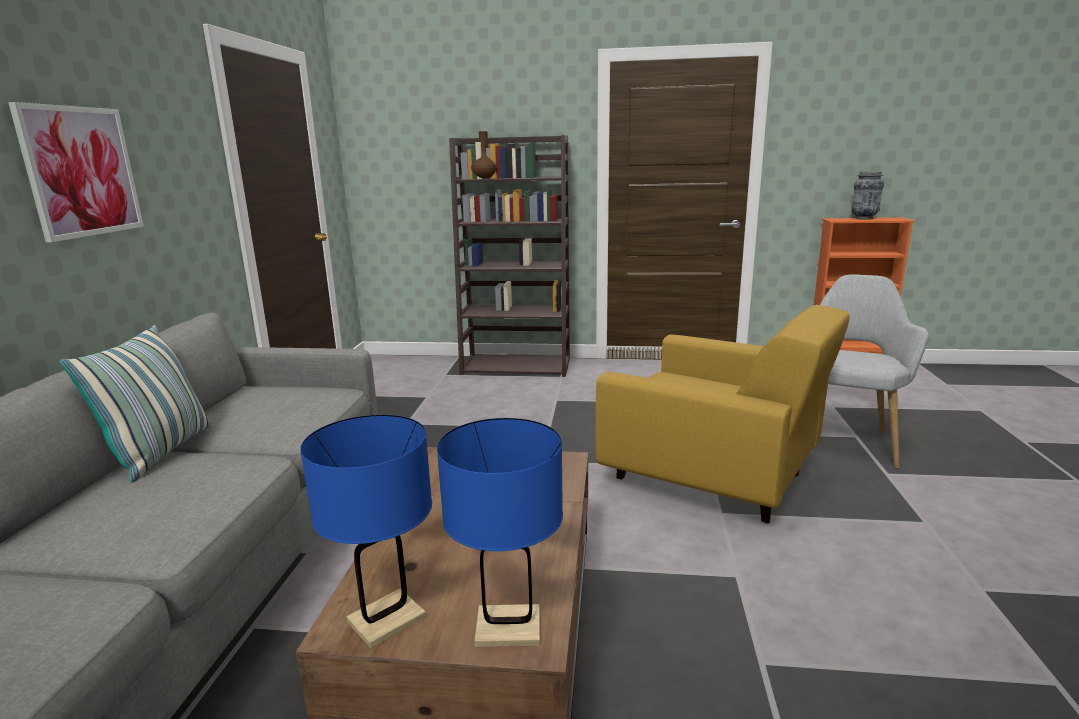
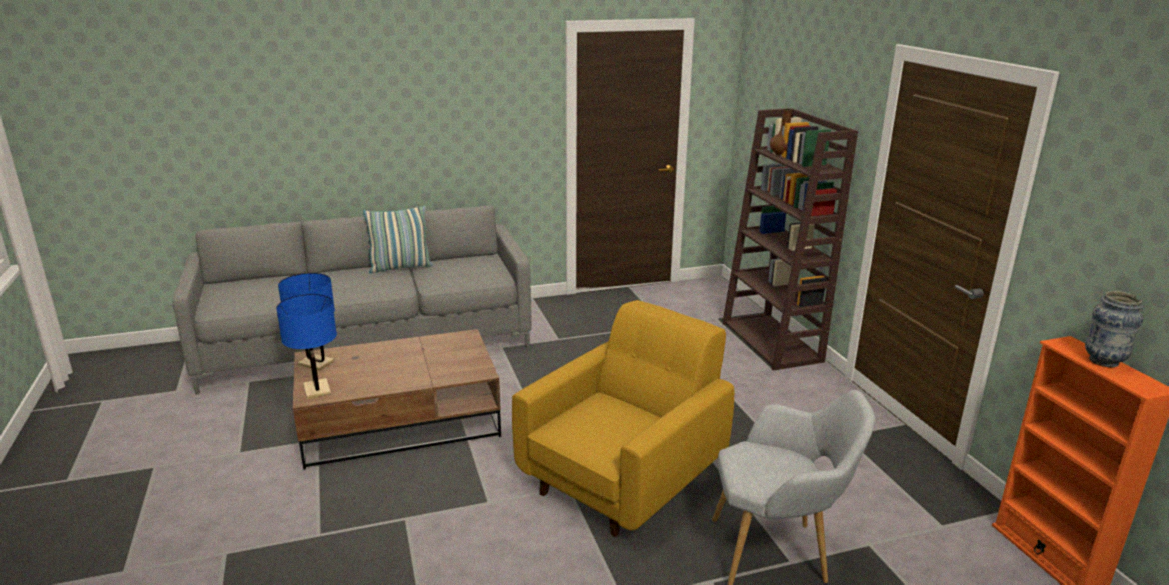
camera: 65 degrees right, 5 degrees up
picture [8,102,144,242] -> none
yellow armchair [595,305,850,523] -> yellow armchair turned 150 degrees counterclockwise [512,300,734,537]

